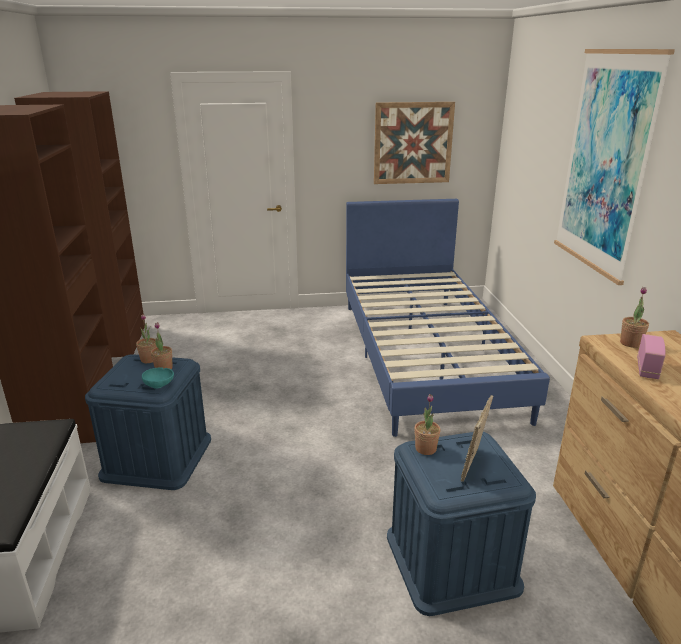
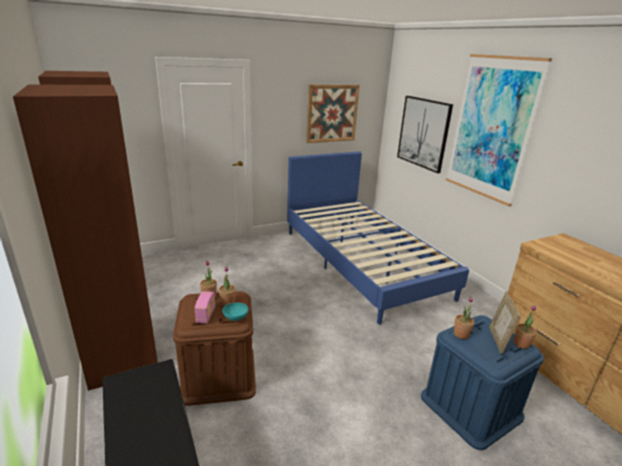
camera: 20 degrees left, 0 degrees up
blue storage box [85,354,211,490] -> brown storage box [173,291,256,406]
potted plant [620,287,649,348] -> potted plant moved to [514,305,537,349]
radio [637,334,666,379] -> radio moved to [195,291,215,323]
none -> picture [397,96,453,173]

